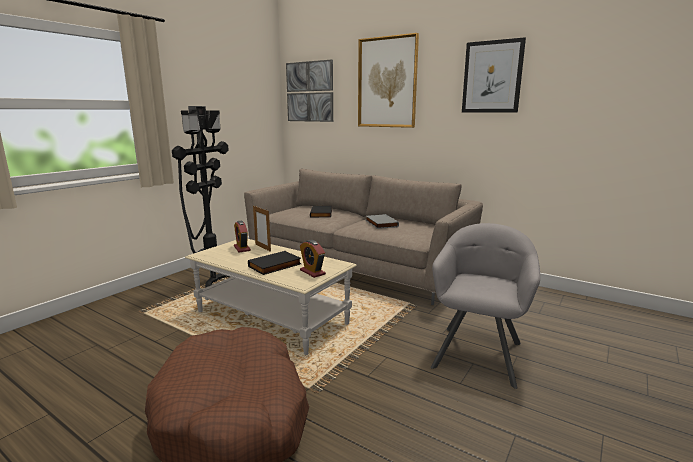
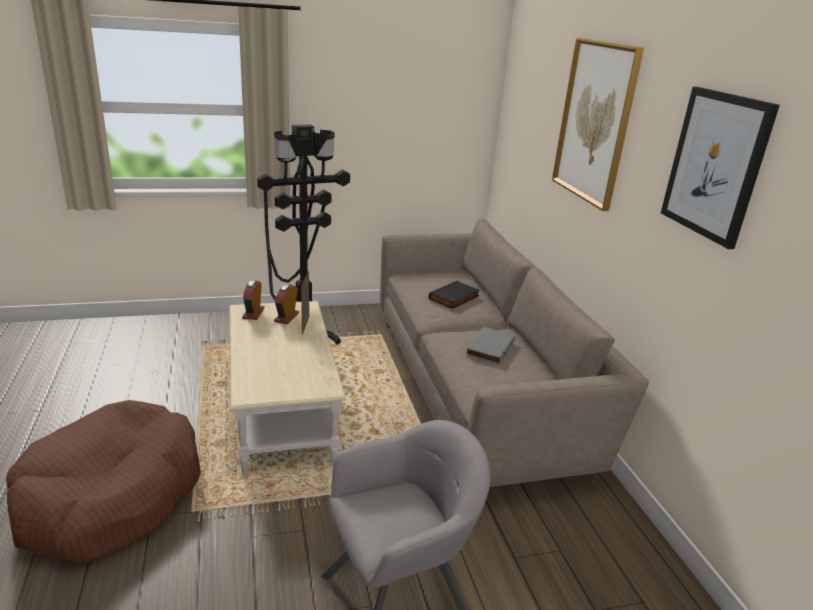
camera: 40 degrees right, 10 degrees up
black book [248,251,301,275] -> none
picture [286,60,333,122] -> none
alarm clock [300,240,326,278] -> alarm clock moved to [242,280,264,320]

